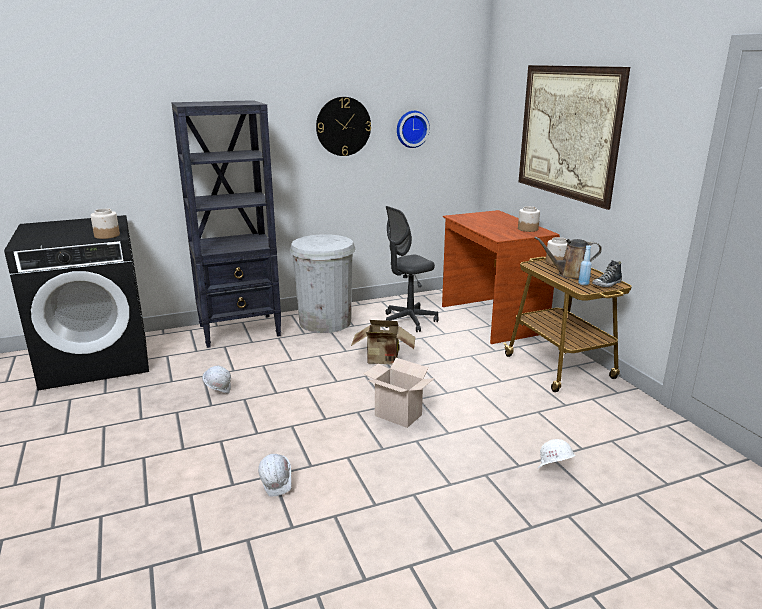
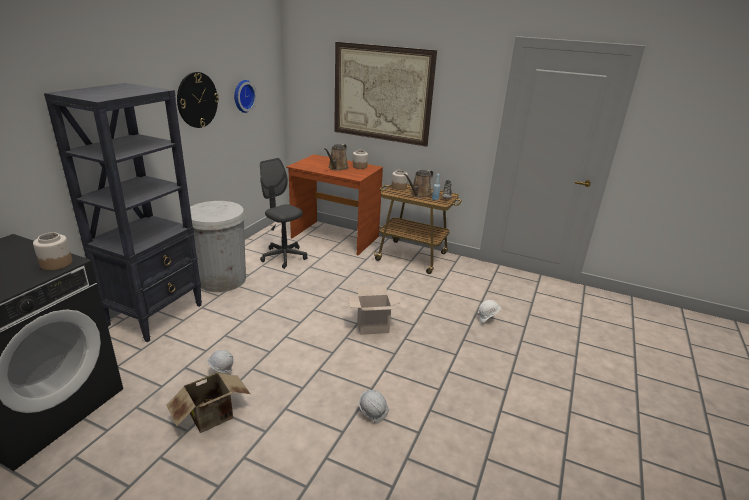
camera: 45 degrees left, 5 degrees up
cardboard box [351,320,415,365] -> cardboard box moved to [166,372,250,433]
grey office chair [386,206,439,332] -> grey office chair turned 120 degrees clockwise [260,158,308,269]
none -> brown watering can [324,144,349,171]

